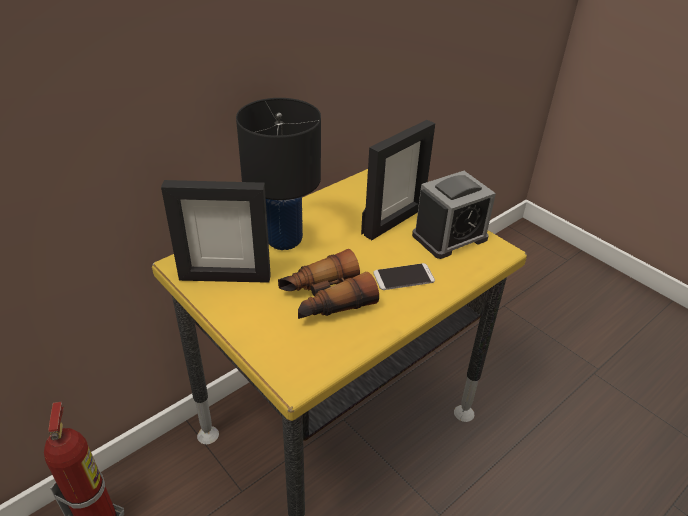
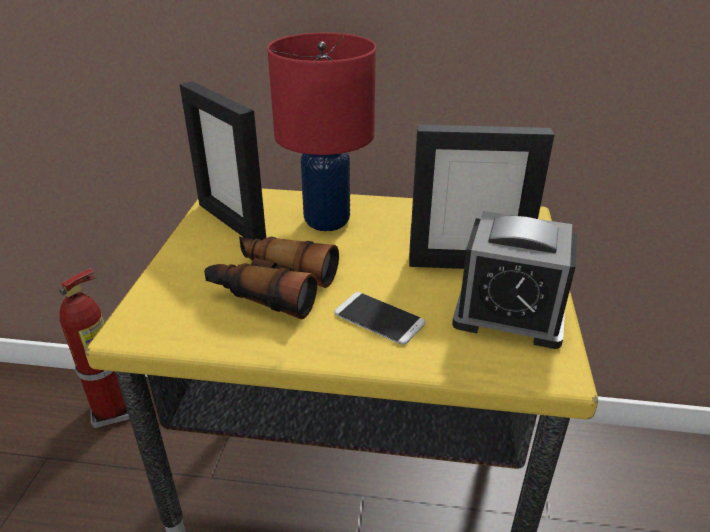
camera: 50 degrees right, 5 degrees down
black table lamp [236,98,321,250] -> red table lamp [267,33,376,231]

